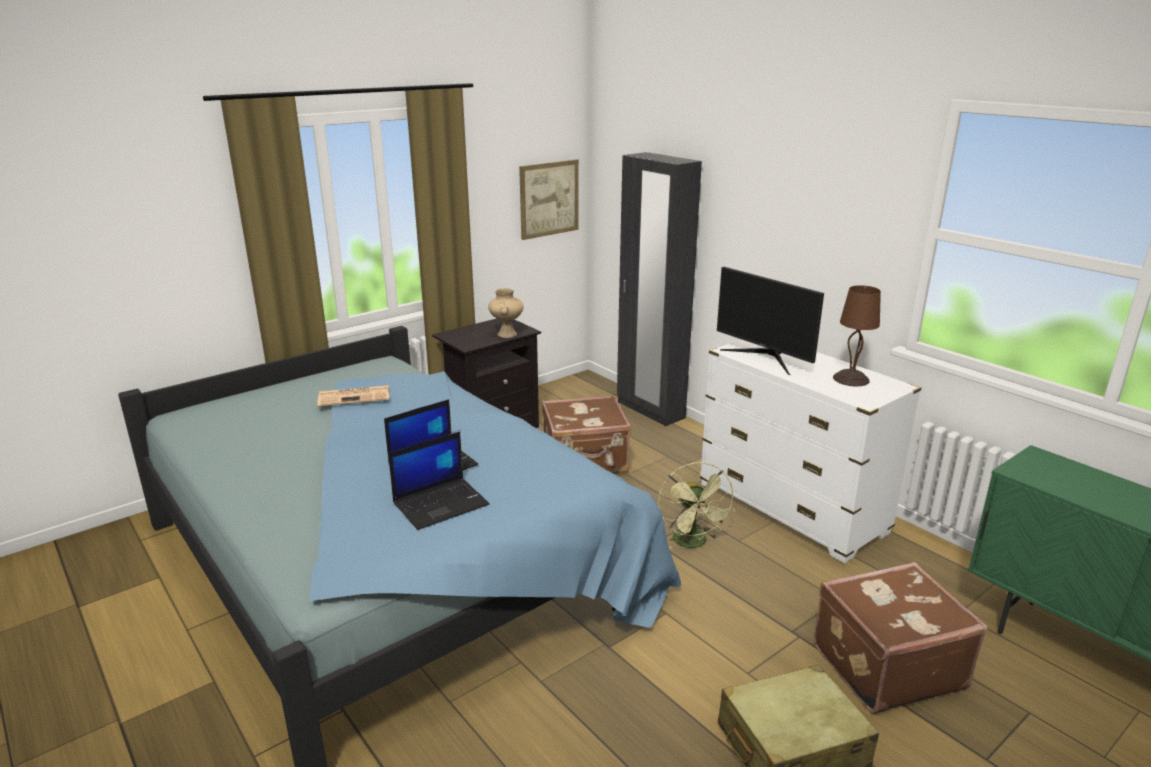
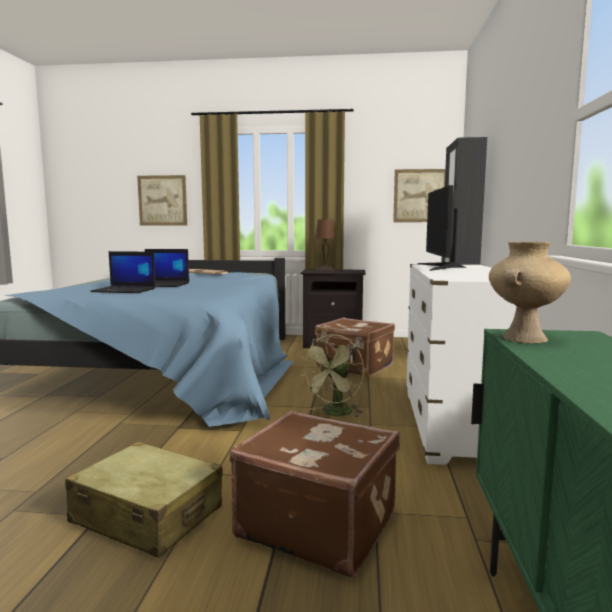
camera: 45 degrees right, 15 degrees down
beige vase [488,289,524,338] -> beige vase moved to [489,242,571,344]
brown table lamp [833,285,881,386] -> brown table lamp moved to [315,218,335,271]
none -> picture [137,175,187,225]

